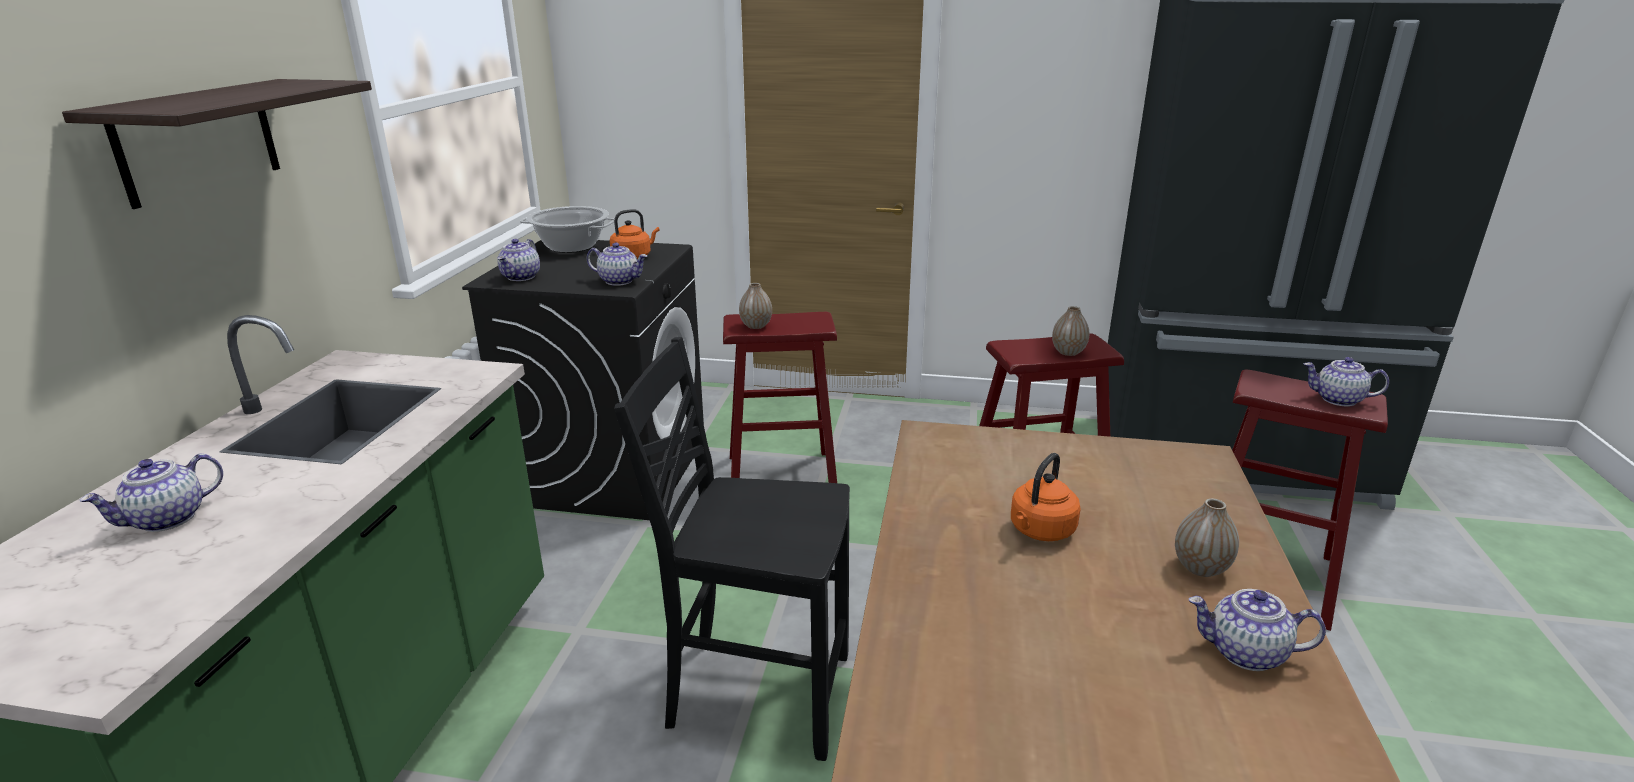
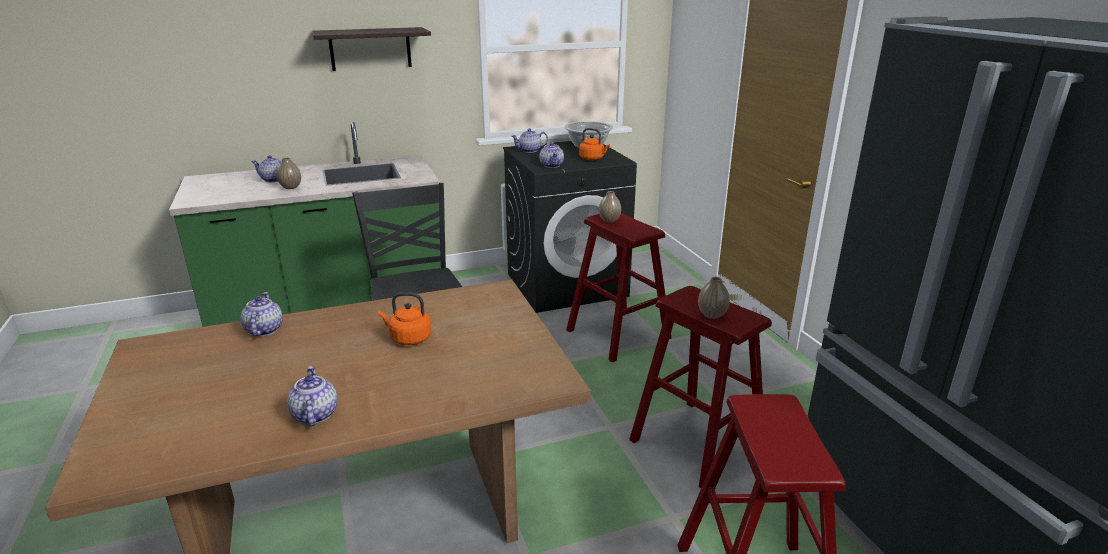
camera: 60 degrees right, 0 degrees up
vase [1175,498,1239,577] -> vase moved to [277,157,301,189]
teapot [1304,357,1389,407] -> teapot moved to [241,292,283,337]

